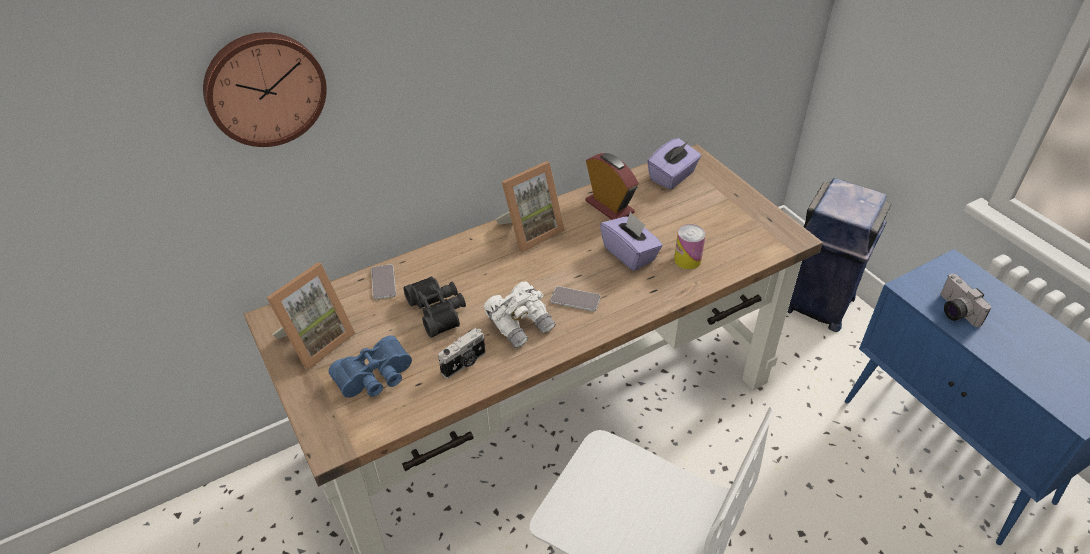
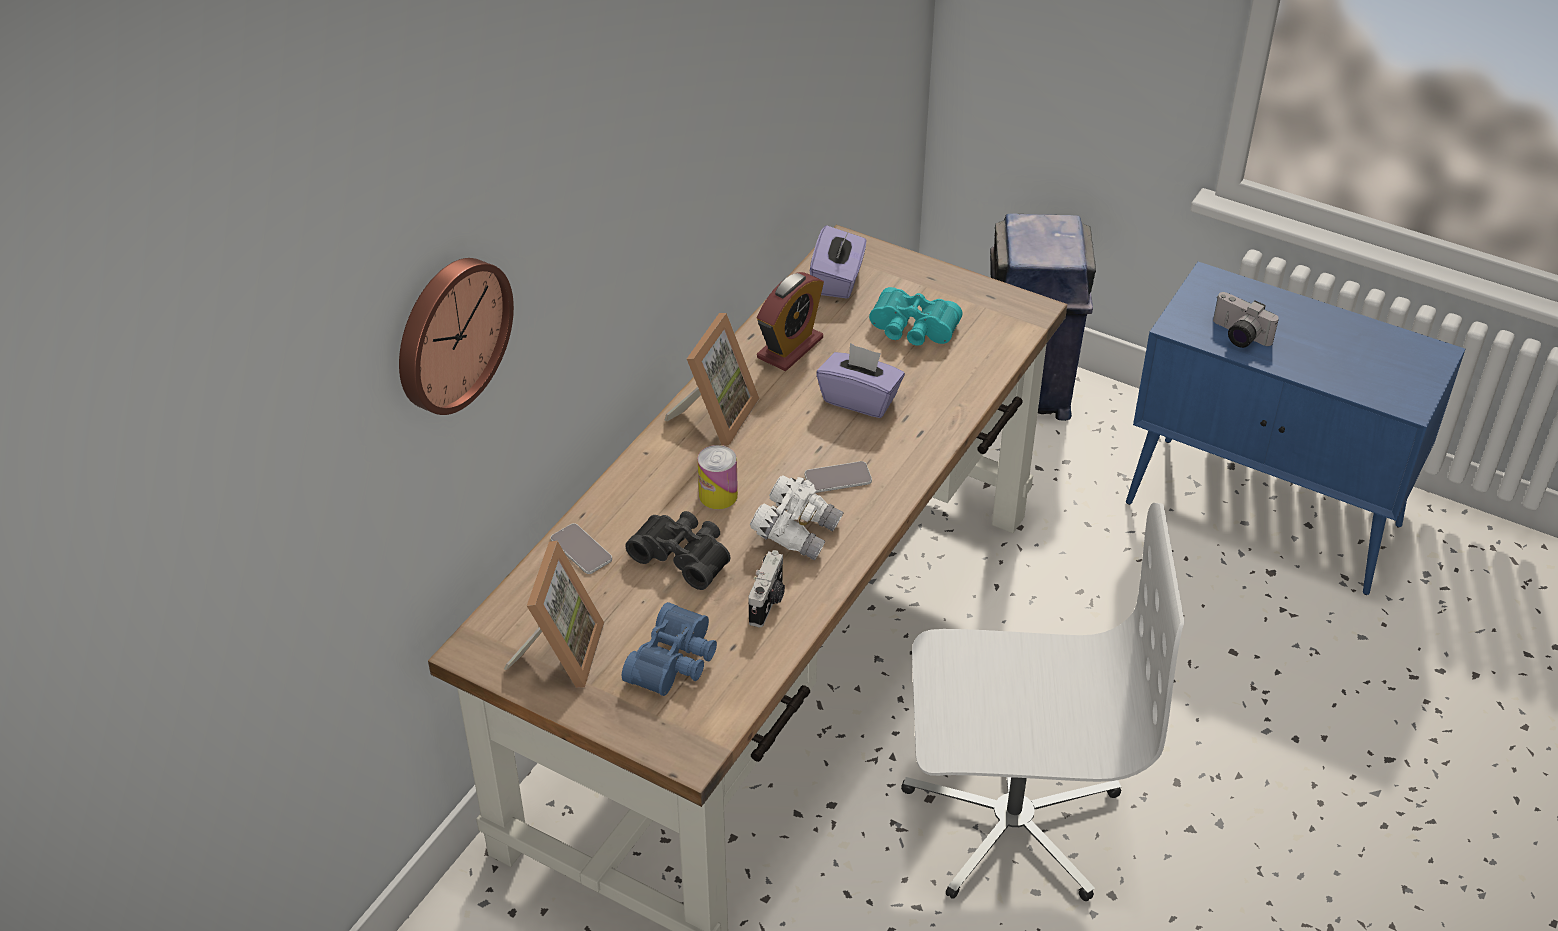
camera: 30 degrees left, 0 degrees up
alarm clock [586,153,639,220] -> alarm clock turned 105 degrees clockwise [757,272,824,371]
can [674,224,706,269] -> can moved to [698,445,738,509]
none -> turquoise binoculars [869,287,962,346]

